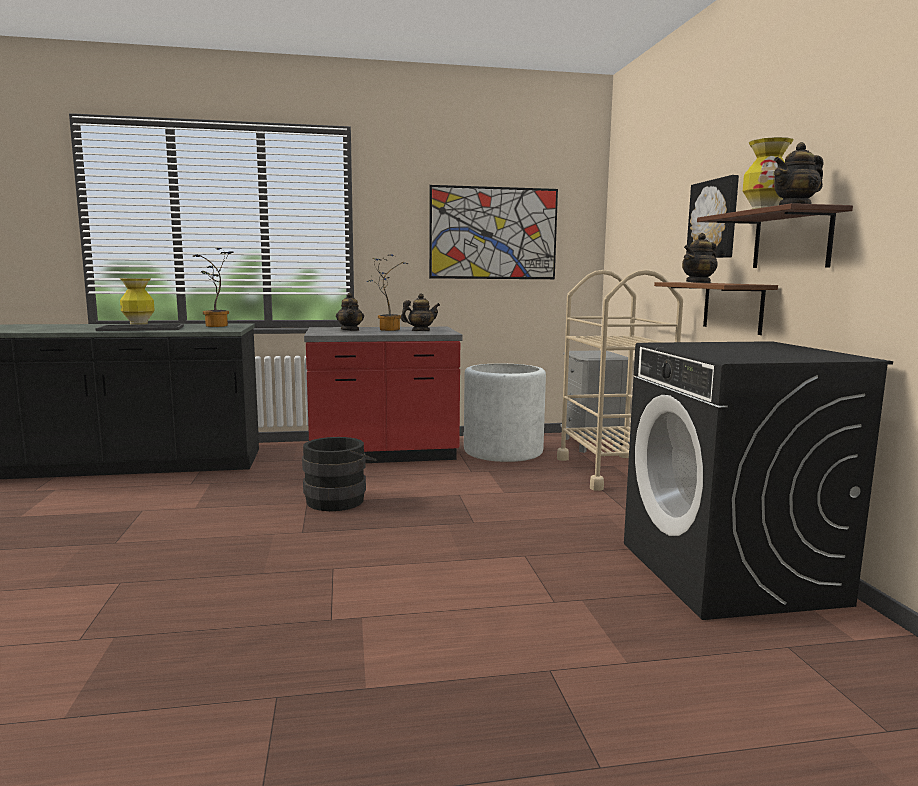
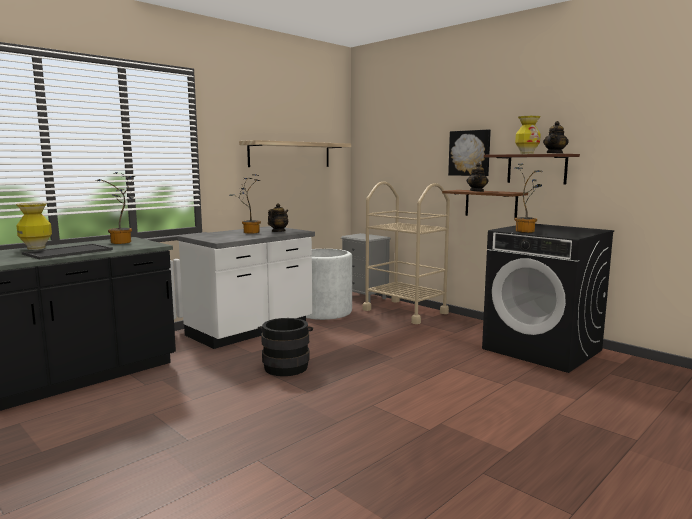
camera: 35 degrees left, 0 degrees up
red counter [304,327,463,463] -> white counter [178,226,315,349]
teapot [336,293,364,331] -> none
picture [429,185,558,279] -> shelf [239,140,351,167]
none -> potted plant [514,164,542,233]

